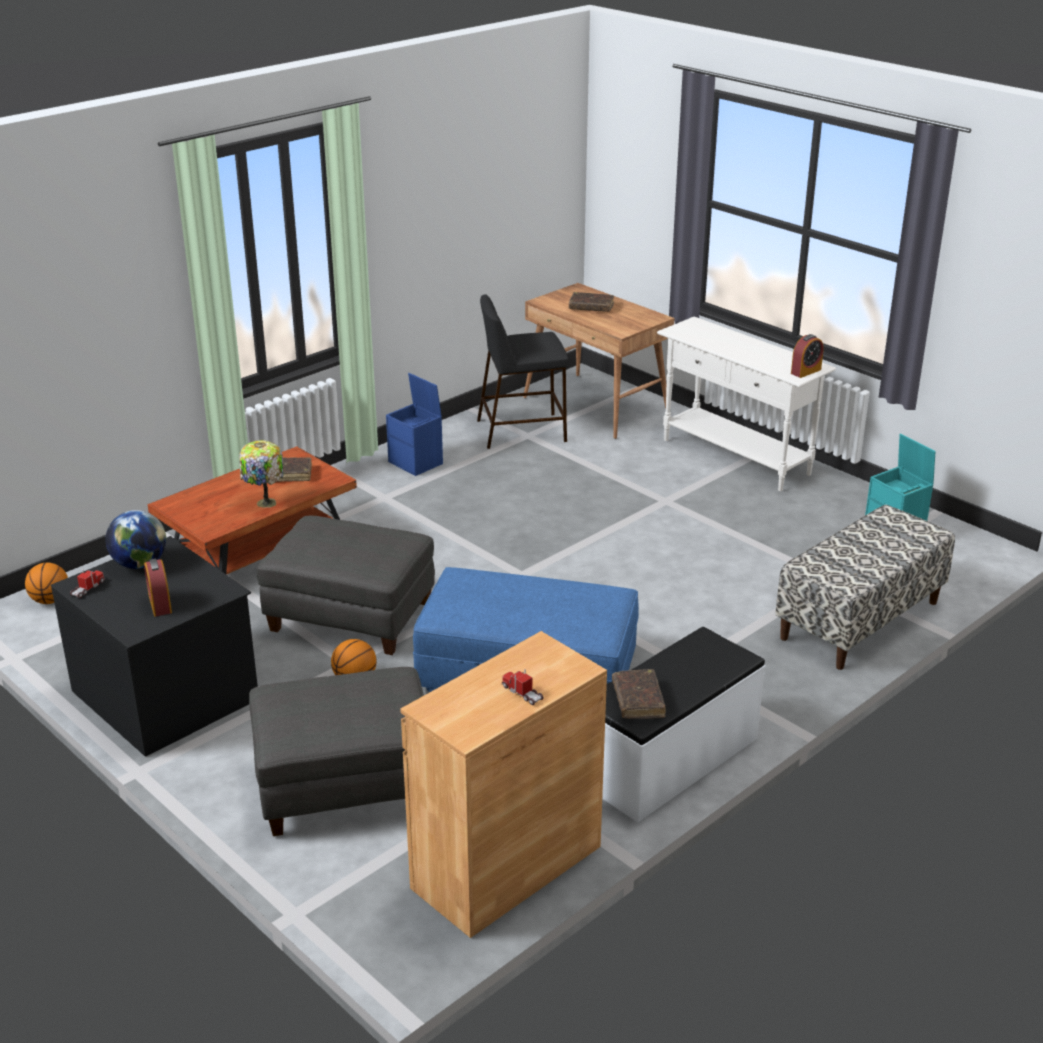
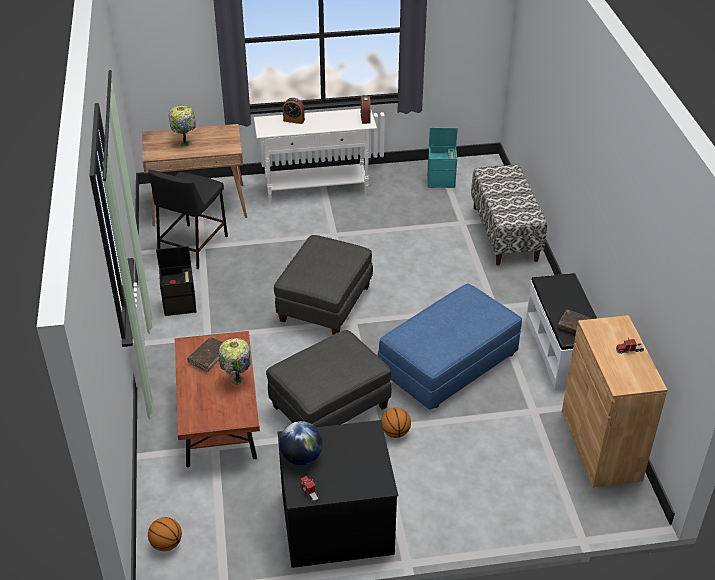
camera: 55 degrees left, 10 degrees up
alarm clock [144,559,172,616] -> alarm clock moved to [283,98,305,124]
grey ottoman [249,667,424,836] -> grey ottoman moved to [274,235,373,335]
blue storage box [386,373,443,476] -> black storage box [156,246,196,316]
brown book [569,292,614,312] -> table lamp [169,105,196,147]

